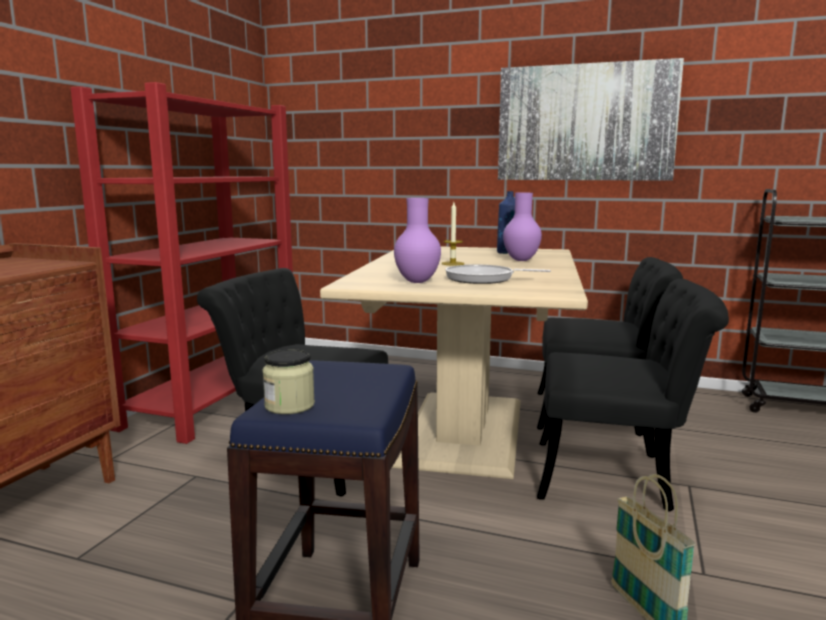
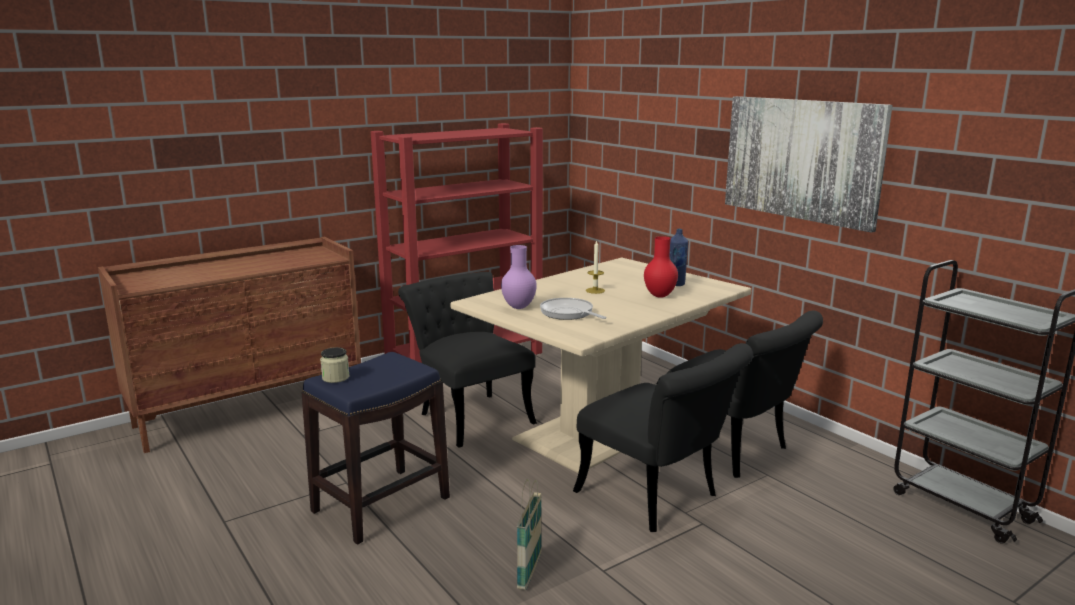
camera: 35 degrees right, 5 degrees up
purple vase [503,193,542,261] -> red vase [644,236,678,298]

